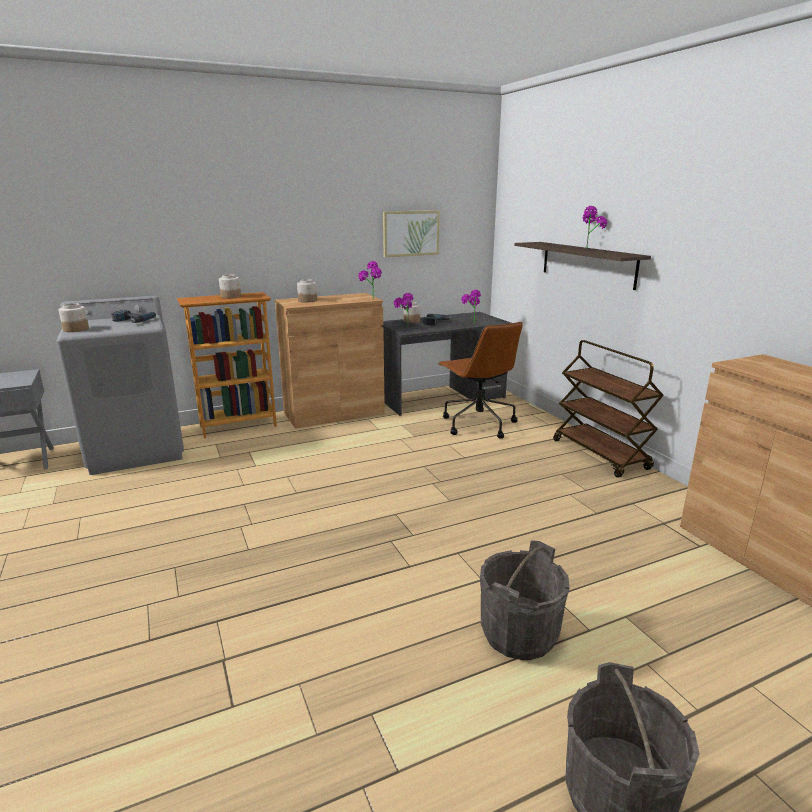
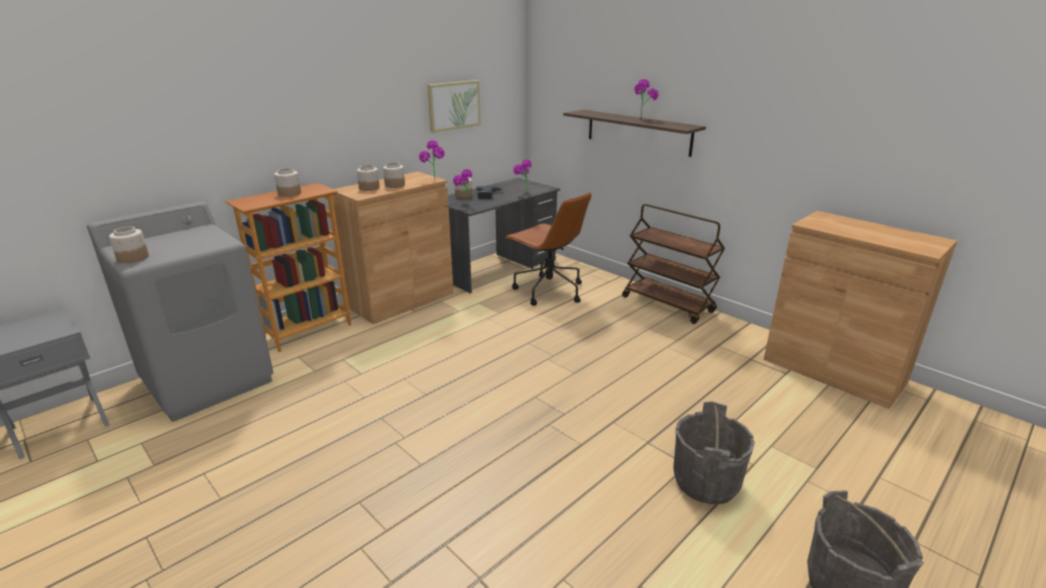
camera: 20 degrees left, 5 degrees up
power drill [111,310,156,323] -> none
none -> jar [383,162,405,188]

